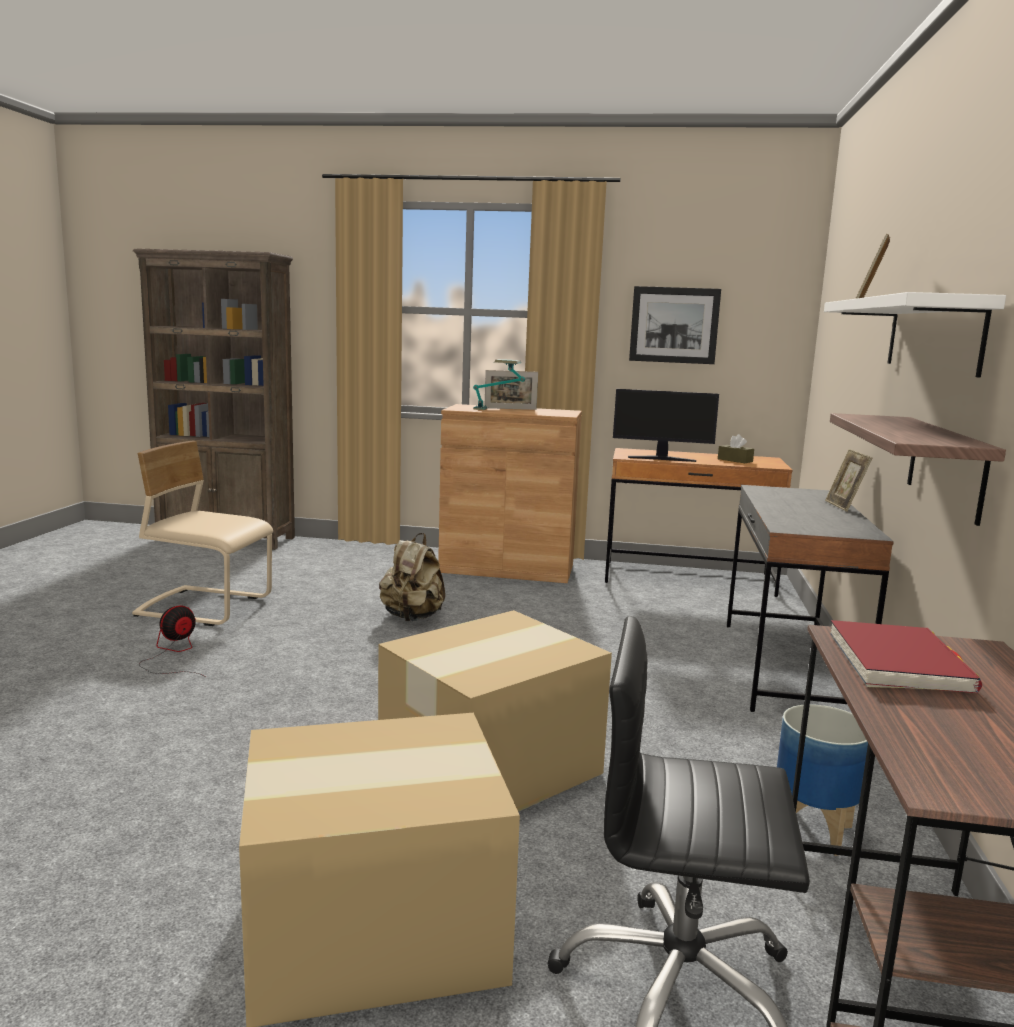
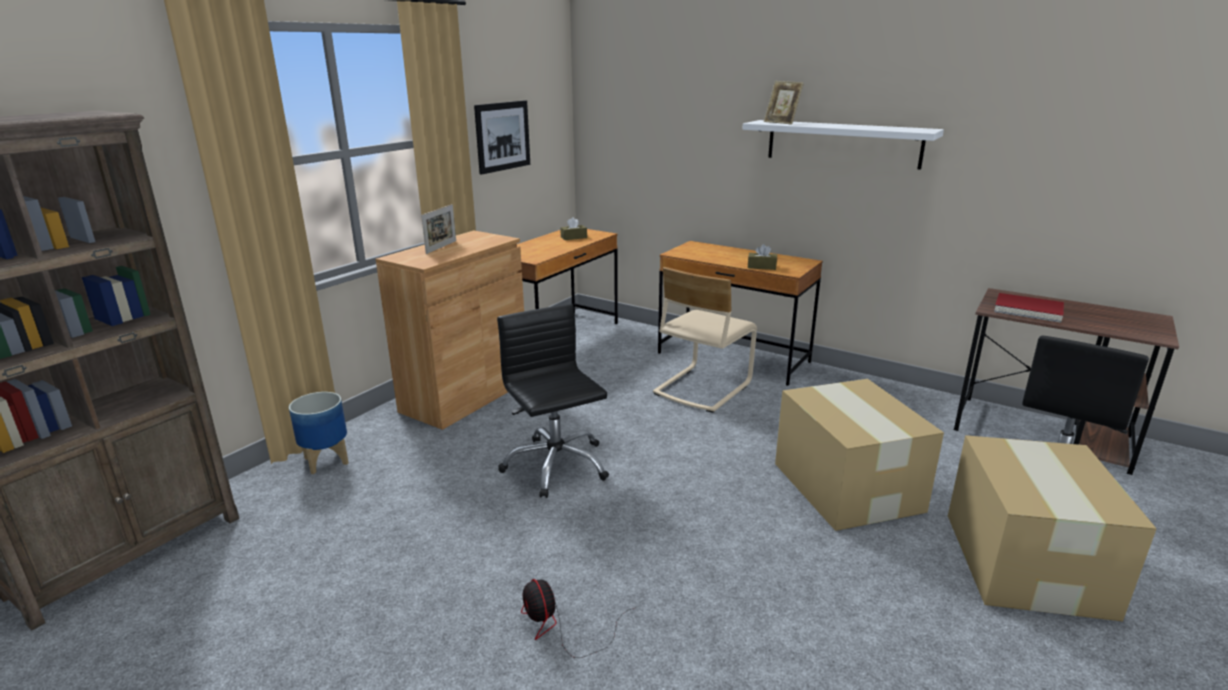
camera: 65 degrees left, 10 degrees up
beige chair [132,441,273,626] -> beige chair moved to [653,267,757,413]
beige backpack [379,533,445,621] -> black office chair [497,304,609,498]
table lamp [473,359,525,410] -> none
monitor [613,389,719,462] -> none
grey desk [727,485,894,712] -> brown desk [658,241,823,386]
planter [777,704,868,856] -> planter moved to [289,392,349,474]
picture frame [825,449,872,512] -> none
shelf [830,413,1006,526] -> none
none -> brown tissue box [748,244,777,270]

